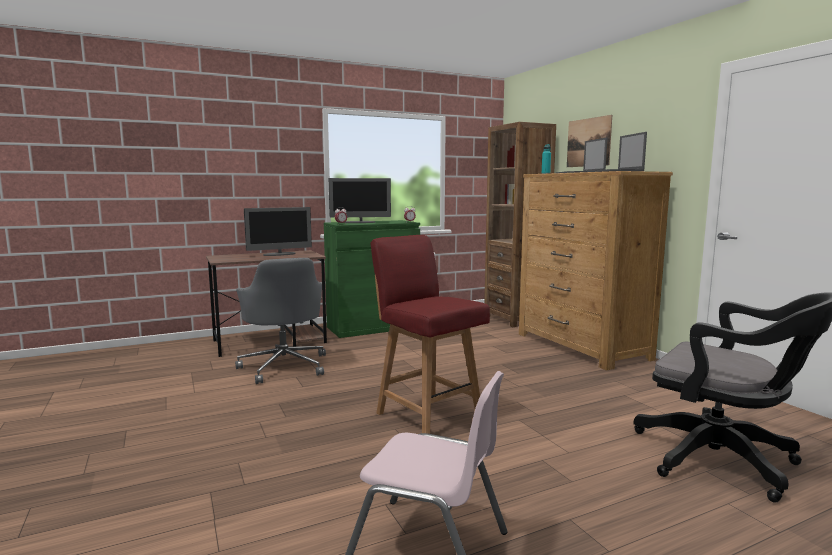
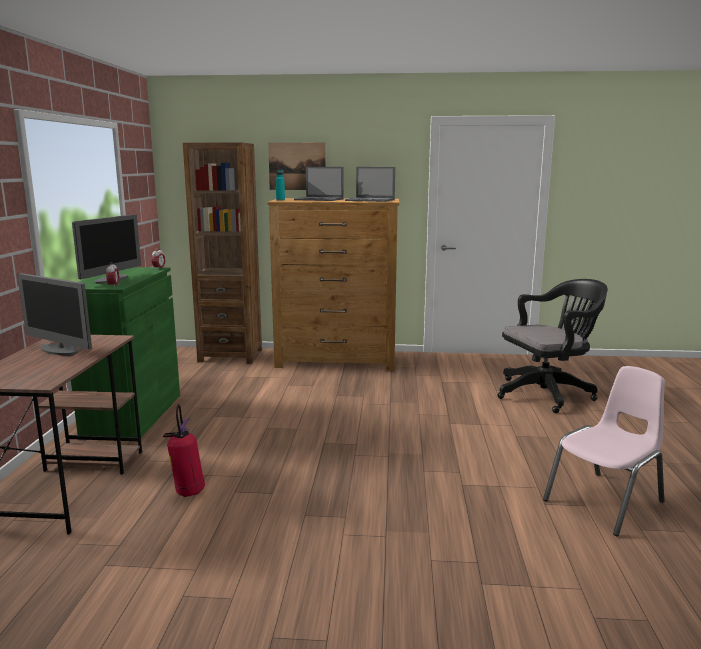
camera: 60 degrees left, 5 degrees up
grey office chair [235,258,326,384] -> fire extinguisher [163,404,205,497]
monitor [244,207,312,256] -> monitor turned 120 degrees clockwise [17,273,92,355]
red chair [370,235,490,434] -> none

